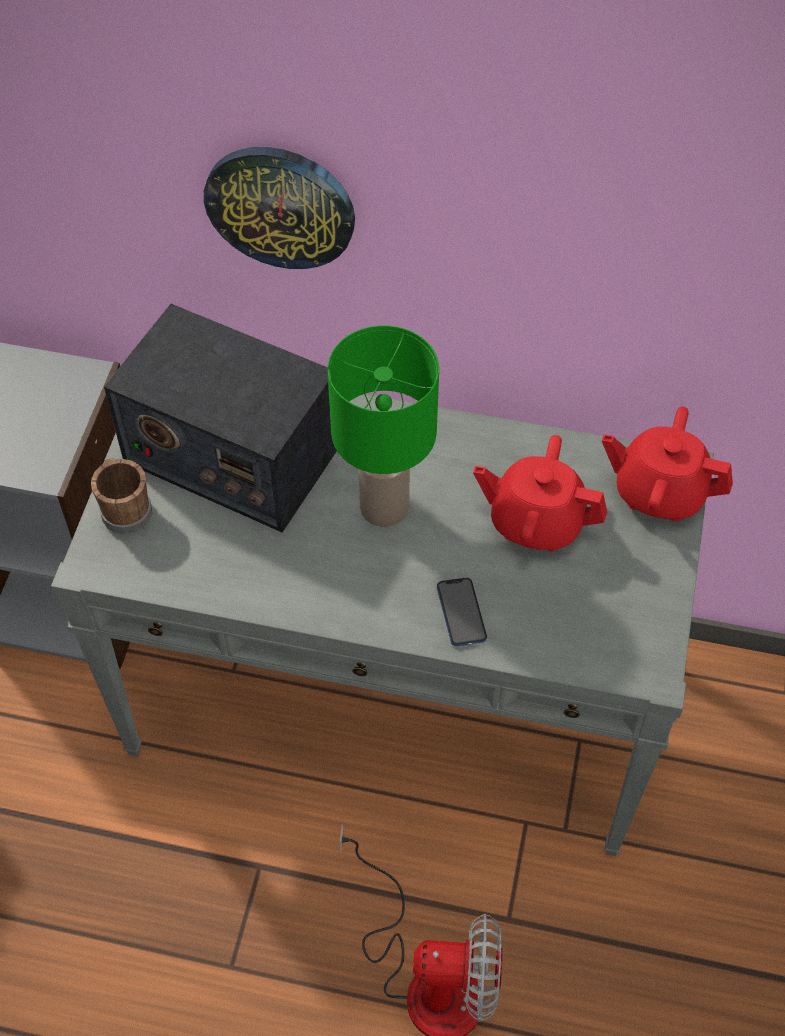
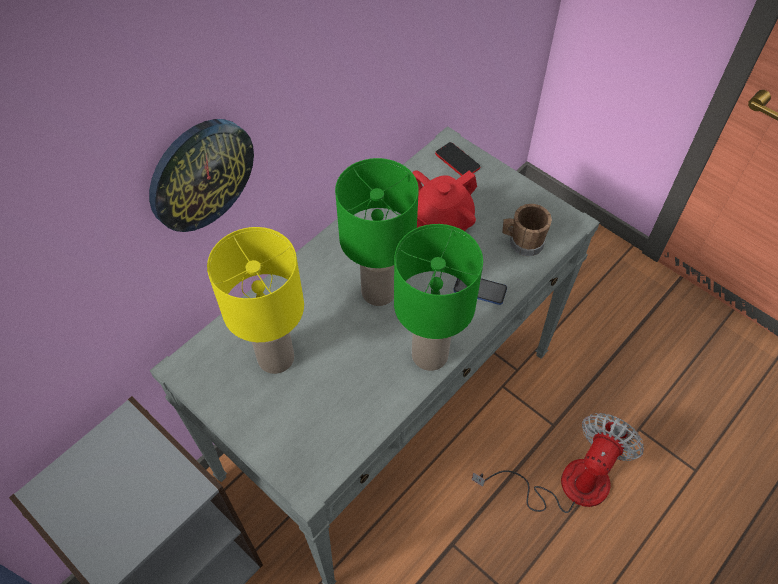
camera: 60 degrees left, 0 degrees up
brown mug [91,458,153,535] -> brown mug moved to [502,204,552,256]
radio [104,304,337,532] -> yellow table lamp [207,227,304,374]
red teapot [602,407,733,522] -> phone [435,142,480,176]
none -> green table lamp [394,224,483,371]

